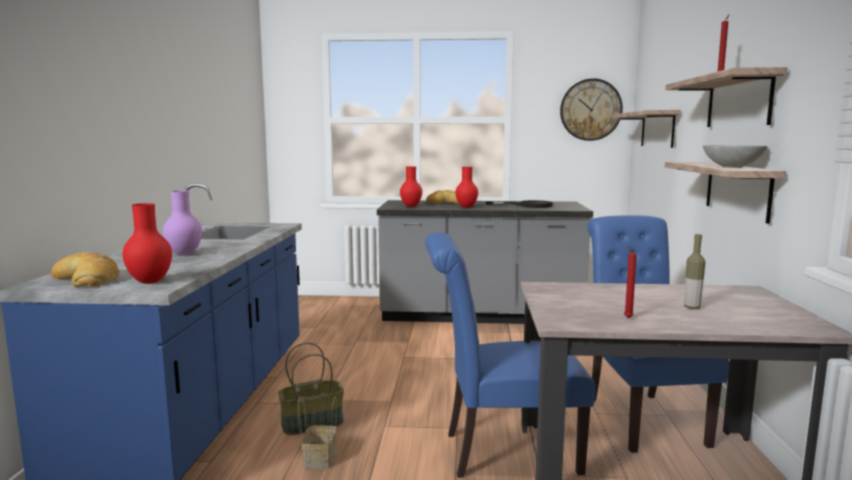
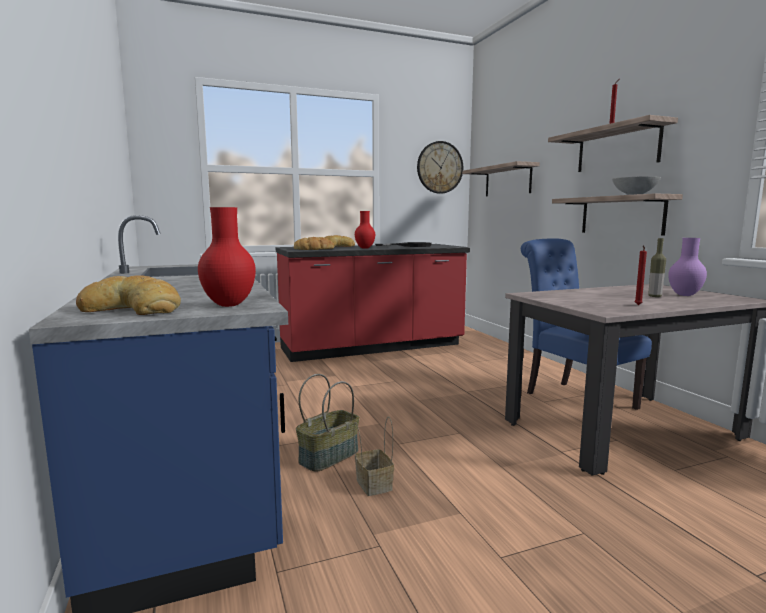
camera: 25 degrees left, 0 degrees up
purple vase [163,190,202,255] -> purple vase moved to [668,238,707,296]
grey counter [377,200,593,324] -> red counter [276,244,470,362]
red vase [400,166,422,207] -> bread [294,237,334,250]
blue chair [425,232,596,478] -> none

